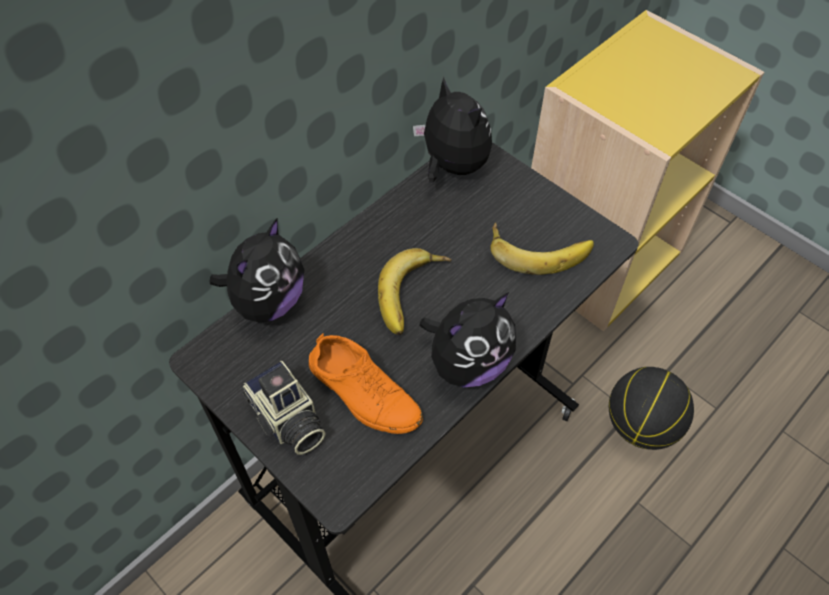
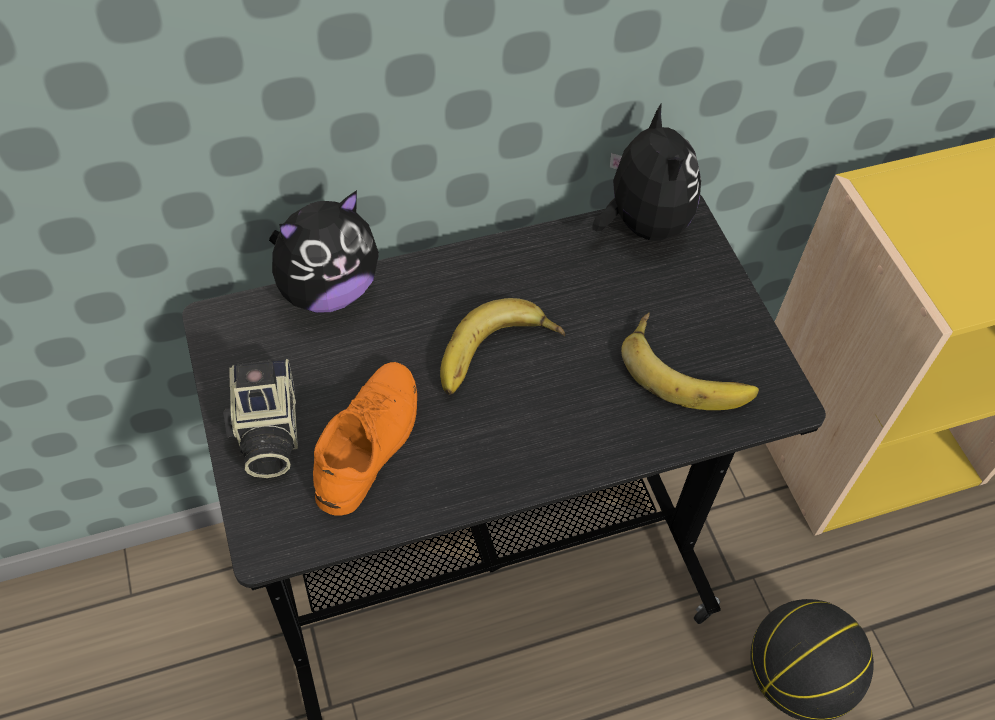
camera: 25 degrees right, 0 degrees up
orange shoe [309,333,423,434] -> orange shoe turned 135 degrees counterclockwise [313,362,417,516]
plush toy [419,292,516,387] -> none

